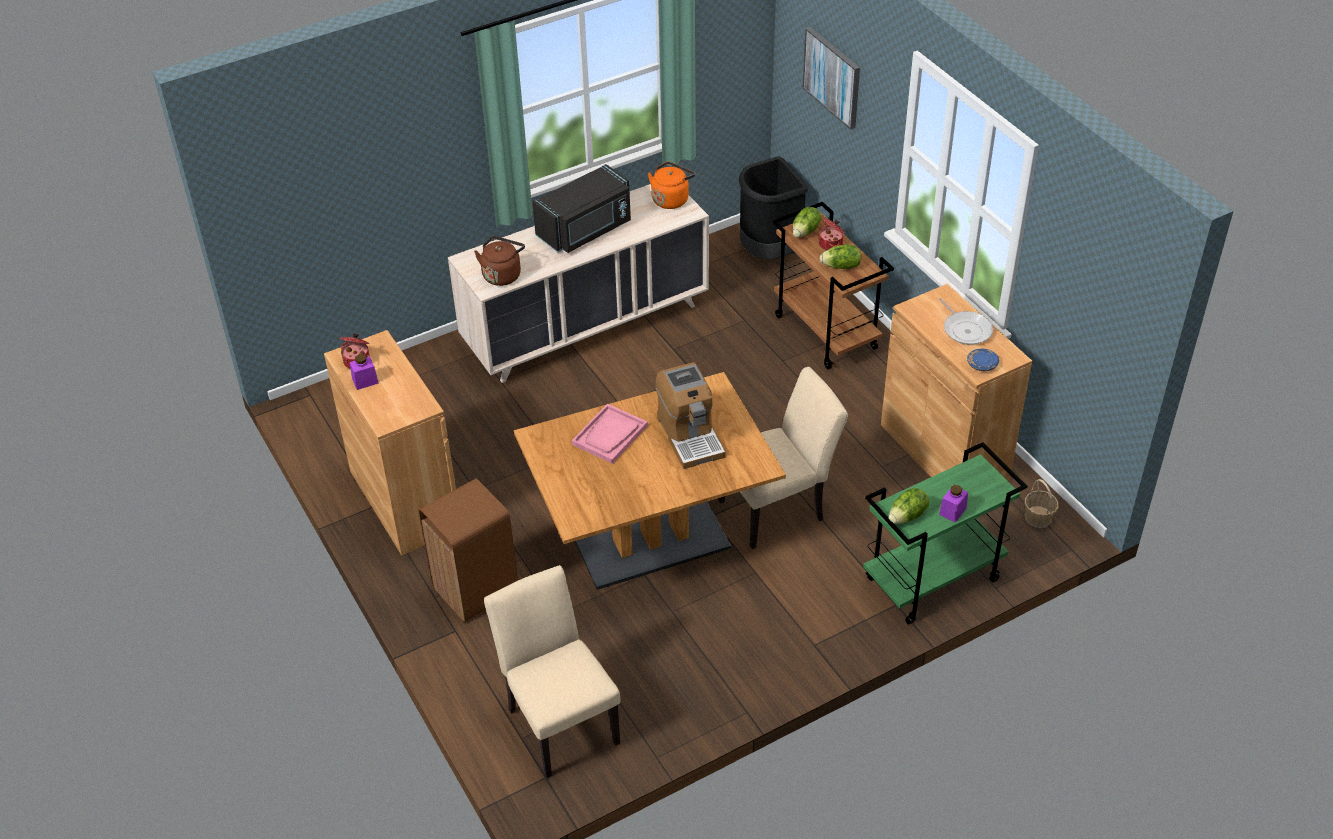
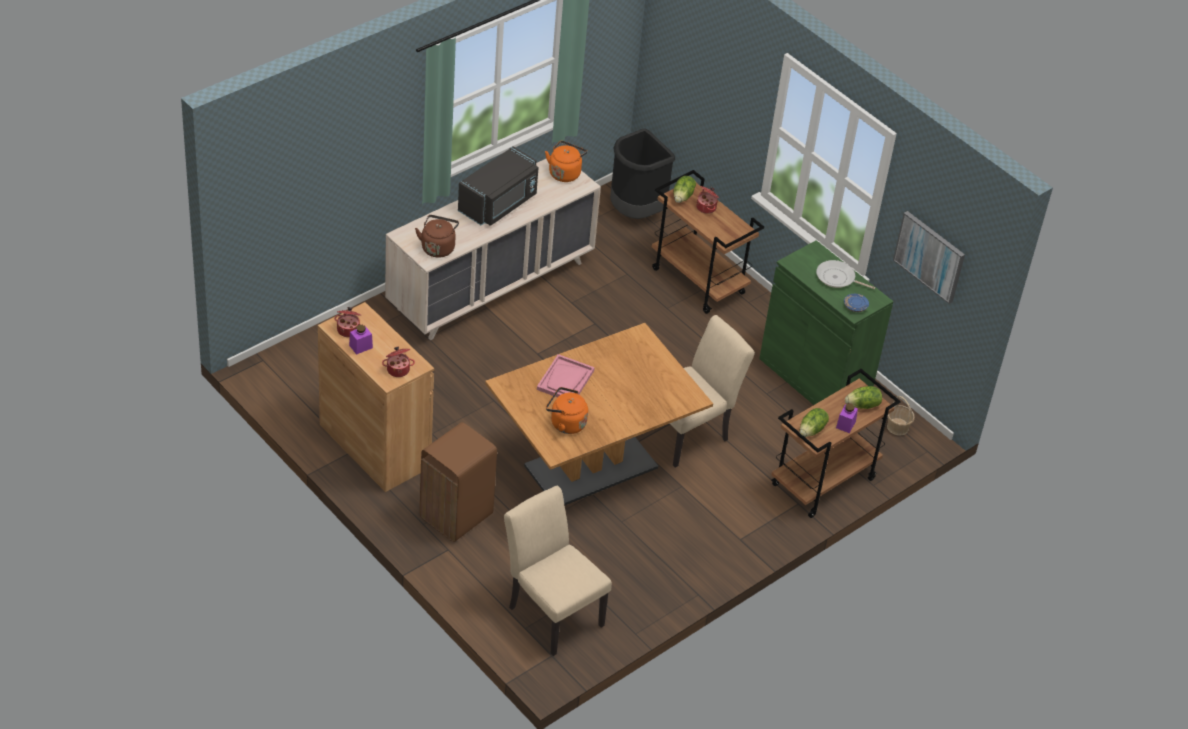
camera: 15 degrees left, 0 degrees up
coffee machine [656,362,726,469] -> none
picture [803,27,860,130] -> picture moved to [893,211,965,304]
lettuce [820,245,861,269] -> lettuce moved to [845,386,882,409]
green cart [863,442,1027,624] -> brown cart [771,369,901,518]
brown cabinet [881,284,1032,481] -> green cabinet [759,240,893,405]
frying pan [939,298,993,345] -> frying pan turned 150 degrees clockwise [816,260,875,289]
none -> cooking pot [382,347,415,377]
none -> orange kettle [546,387,588,434]

